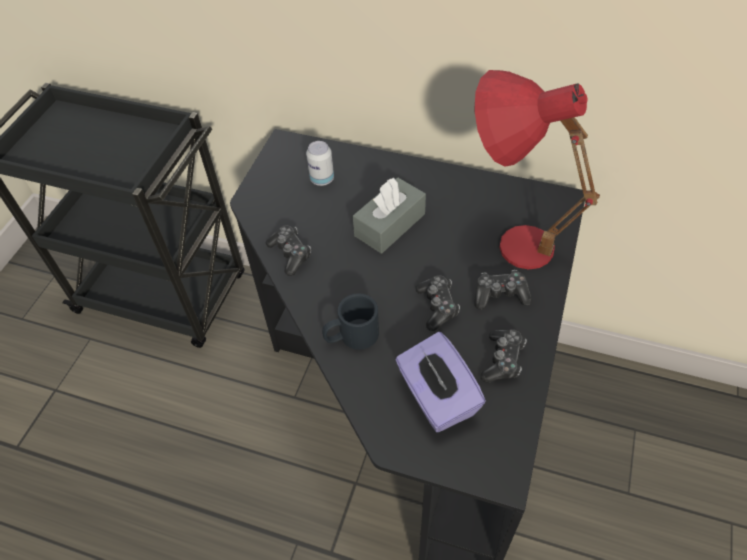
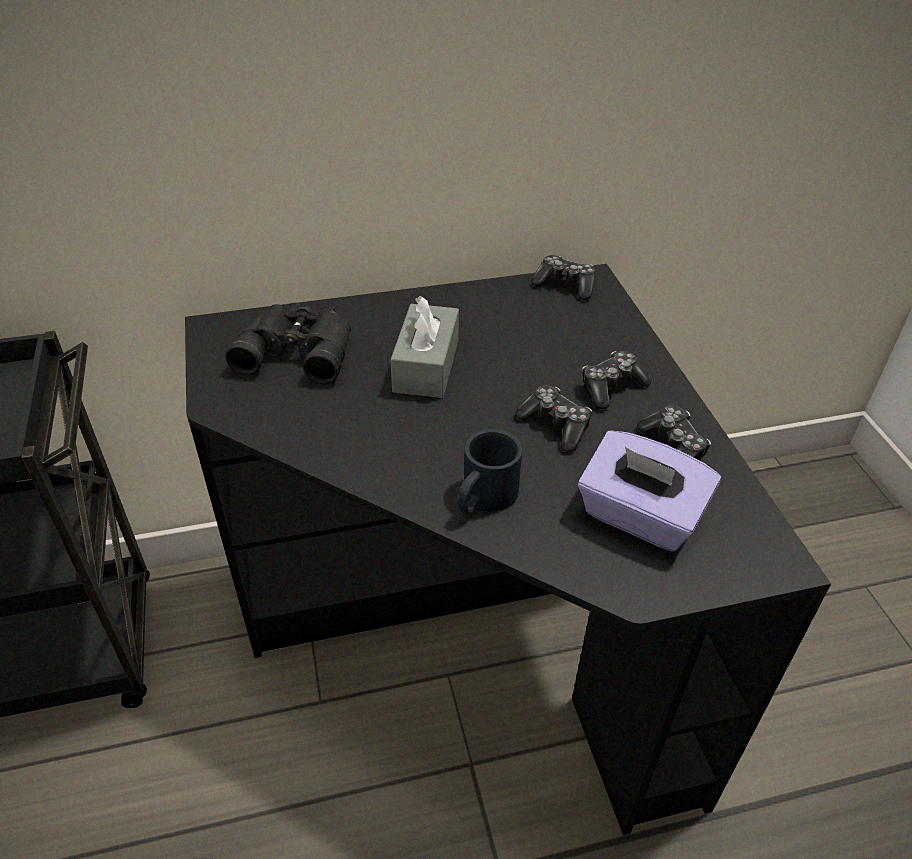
camera: 35 degrees left, 10 degrees down
game controller [265,225,311,276] -> game controller moved to [531,255,595,300]
can [306,141,334,186] -> black binoculars [225,303,351,384]
red table lamp [474,70,600,269] -> none

